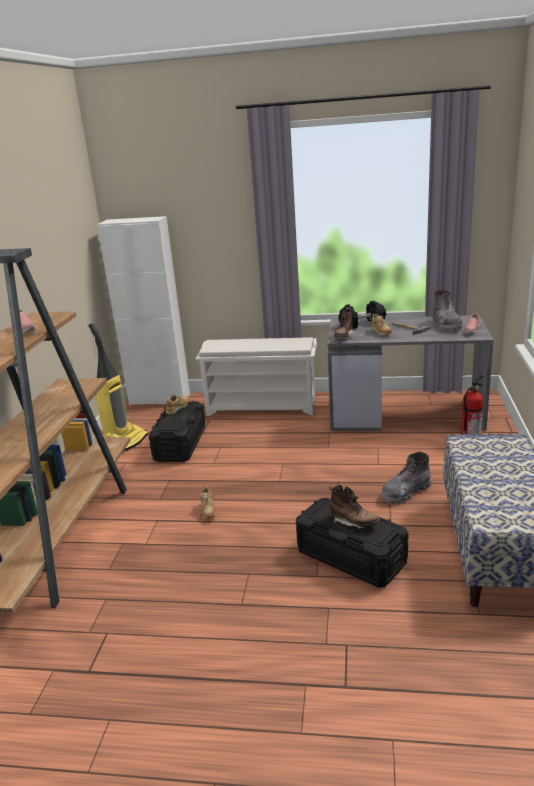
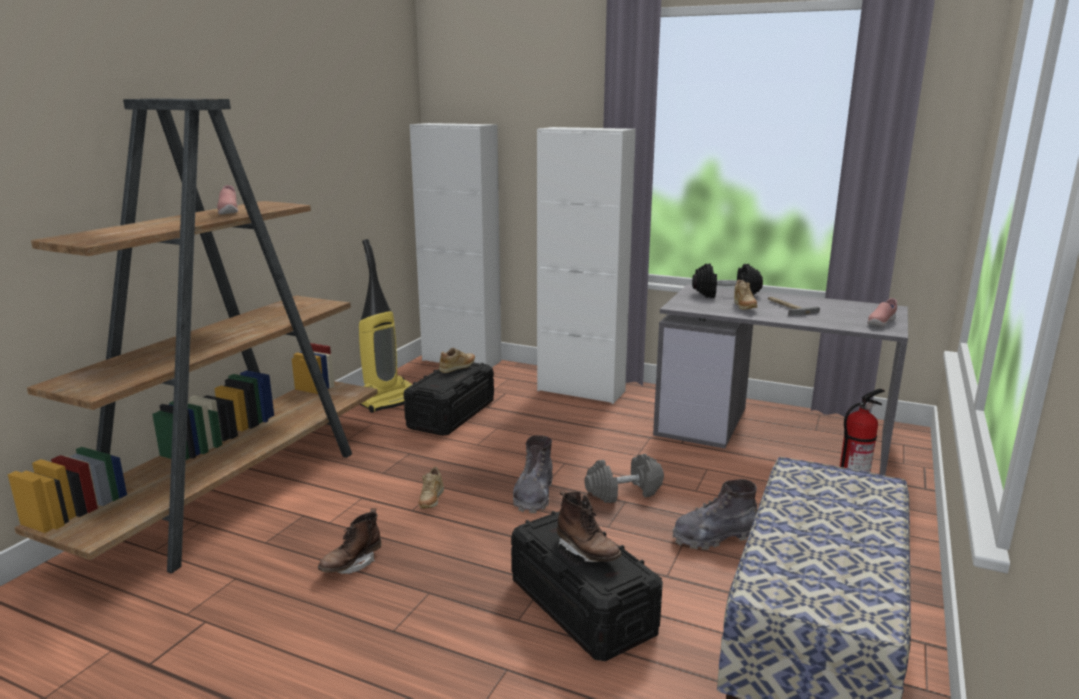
camera: 15 degrees right, 5 degrees down
white shoe rack [195,337,317,416] -> white cabinet [537,127,636,404]
brown boot [333,307,354,339] -> brown boot moved to [318,508,382,574]
grey boot [432,290,463,331] -> grey boot moved to [513,435,553,513]
none -> grey dumbbell [584,454,664,503]

